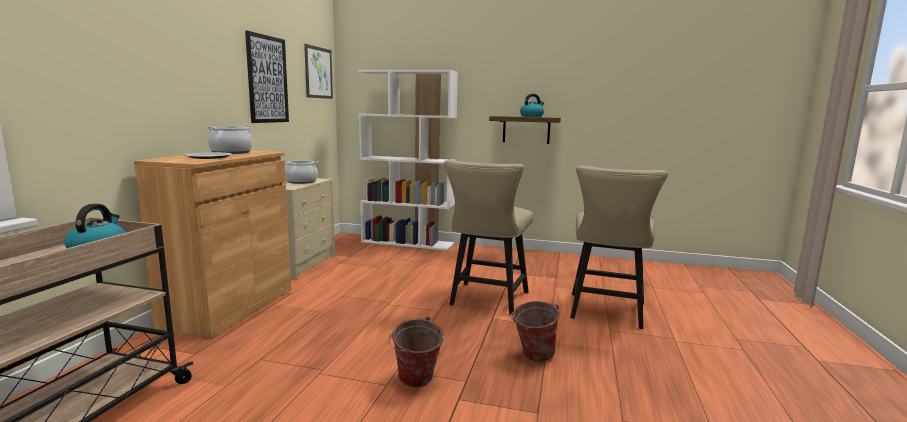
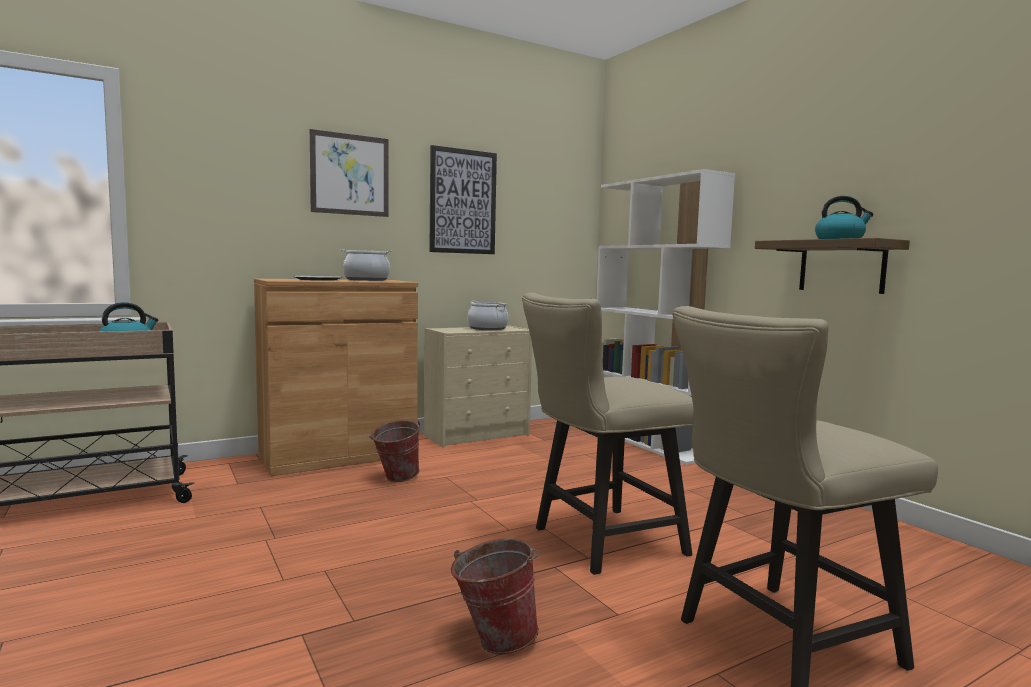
camera: 45 degrees right, 5 degrees down
picture [304,44,333,99] -> picture moved to [310,129,389,217]
bucket [389,316,444,387] -> bucket moved to [369,420,420,482]

